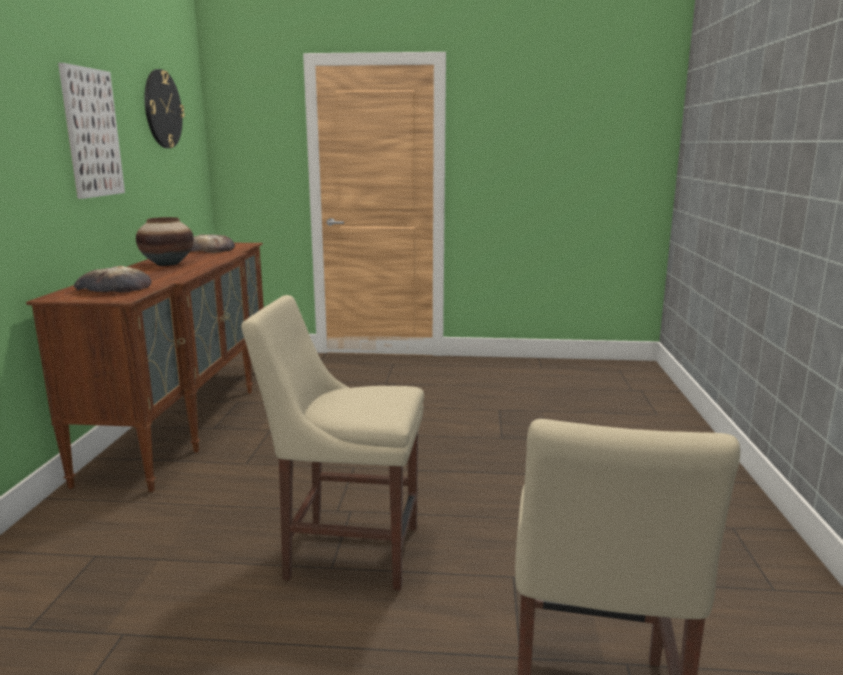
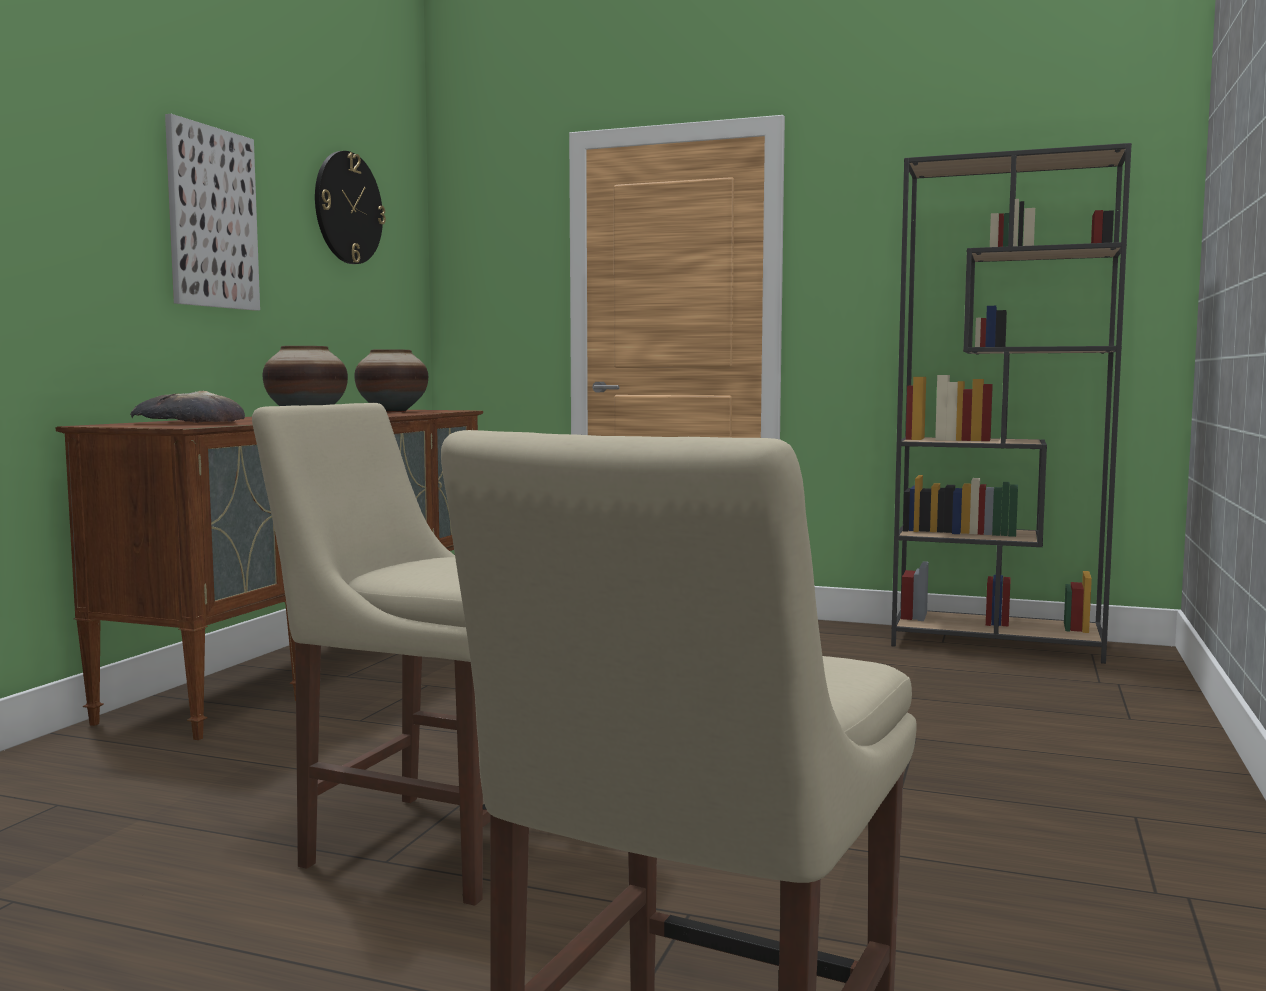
camera: 15 degrees right, 10 degrees down
bread [191,234,235,253] -> vase [354,349,428,412]
none -> bookcase [891,143,1132,664]

